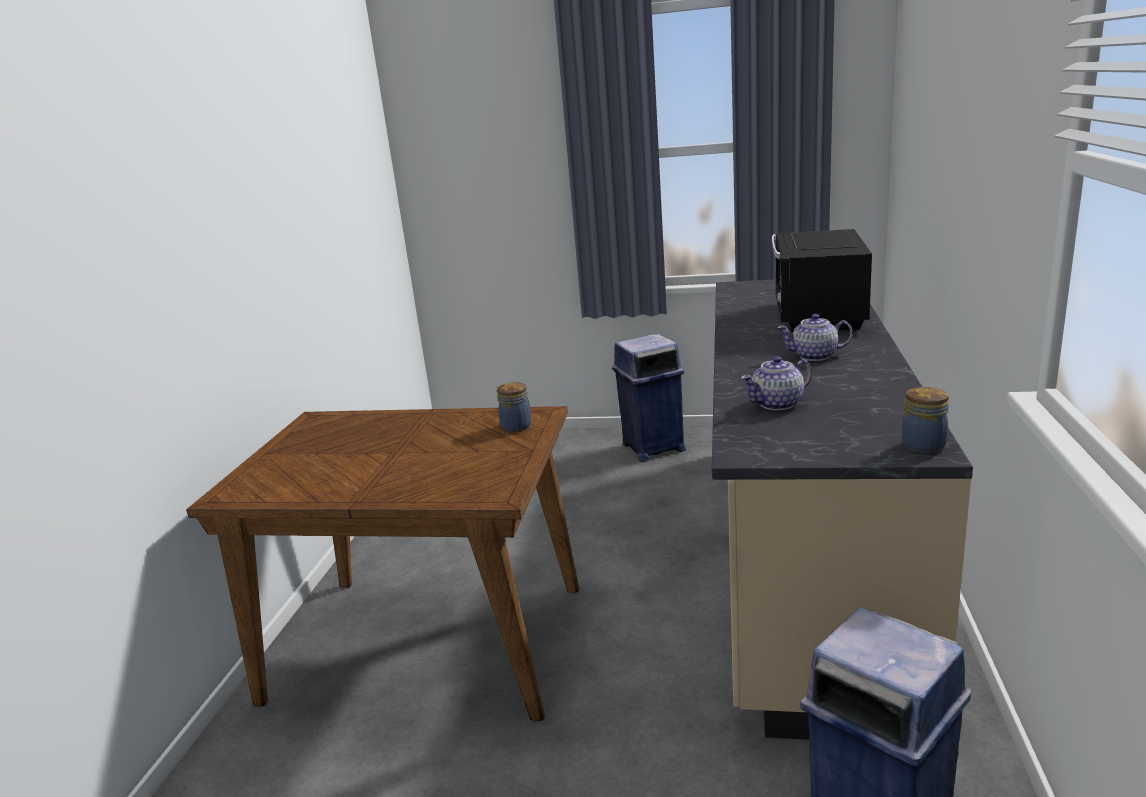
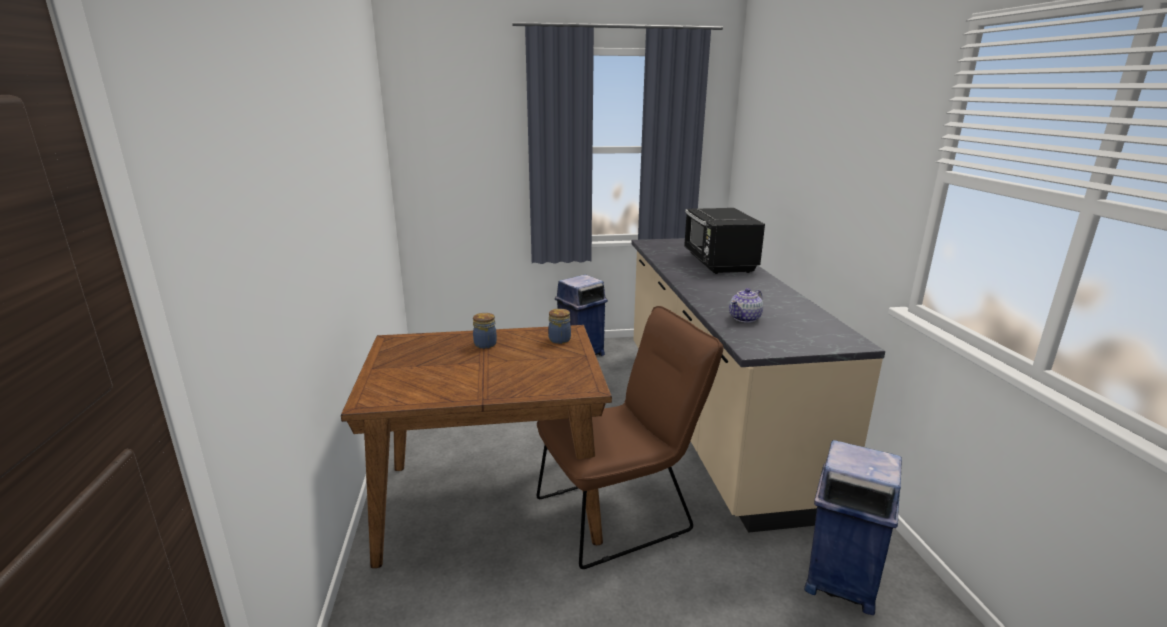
camera: 20 degrees left, 0 degrees up
teapot [777,314,853,361] -> none
jar [902,387,949,453] -> jar moved to [473,313,497,349]
none -> brown chair [537,306,723,569]

